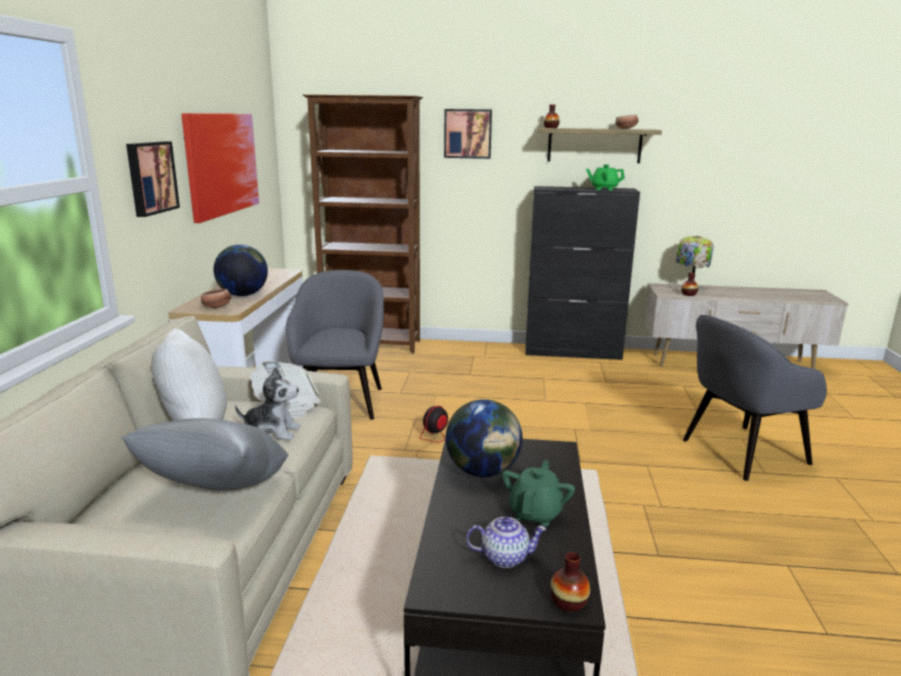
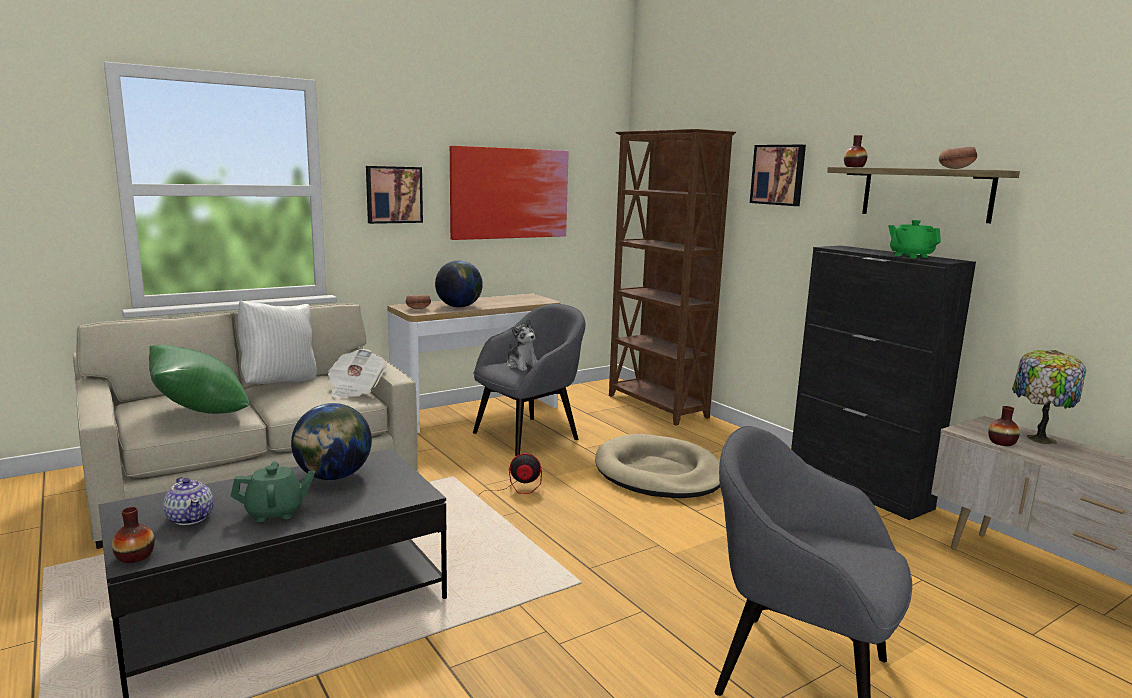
camera: 50 degrees right, 5 degrees down
grey pillow [121,418,288,491] -> green pillow [149,345,249,414]
plush toy [235,366,301,440] -> plush toy moved to [507,319,537,371]
none -> beige dog bed [595,434,720,498]

